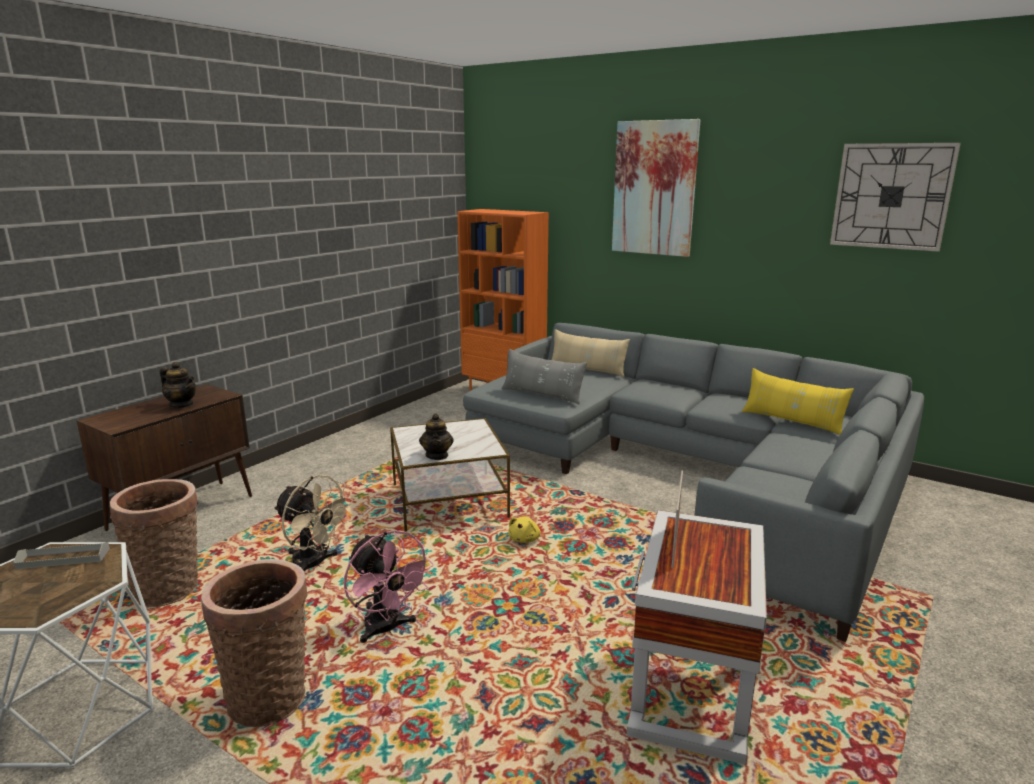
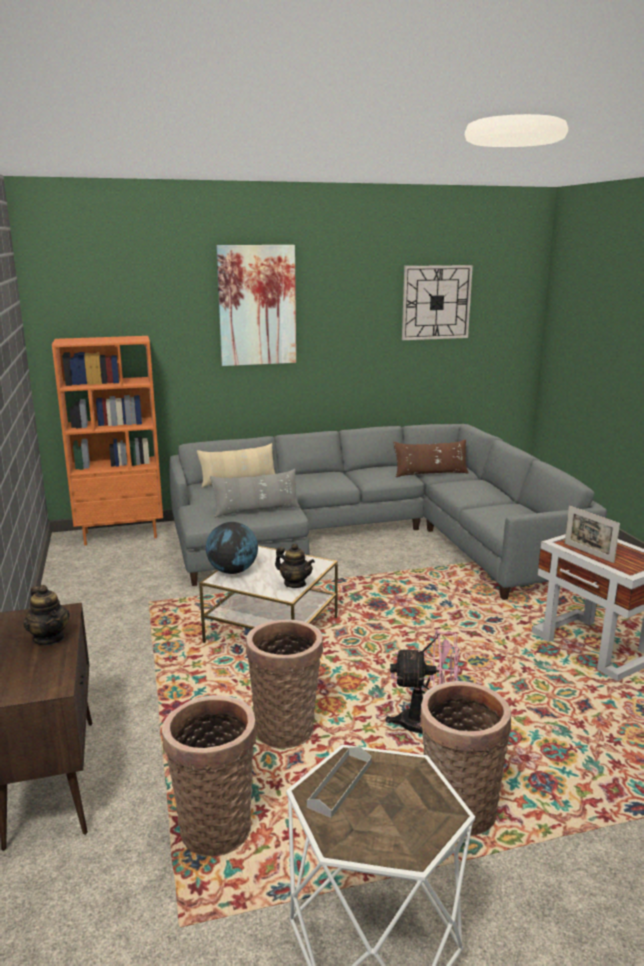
camera: 50 degrees left, 0 degrees up
teapot [160,362,196,408] -> teapot turned 75 degrees clockwise [23,585,70,645]
beige fan [274,475,353,571] -> basket [246,619,323,748]
yellow plush toy [509,516,541,543] -> none
yellow pillow [742,368,854,435] -> brown pillow [393,439,469,477]
none -> globe [206,522,258,574]

